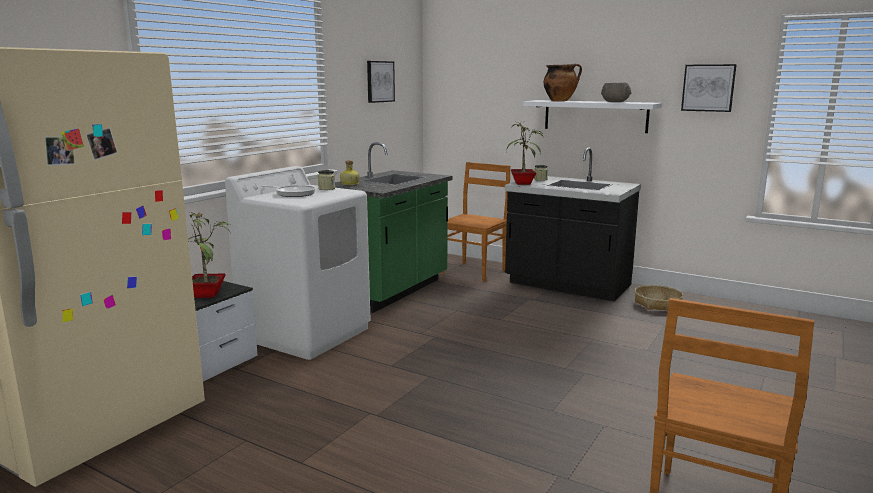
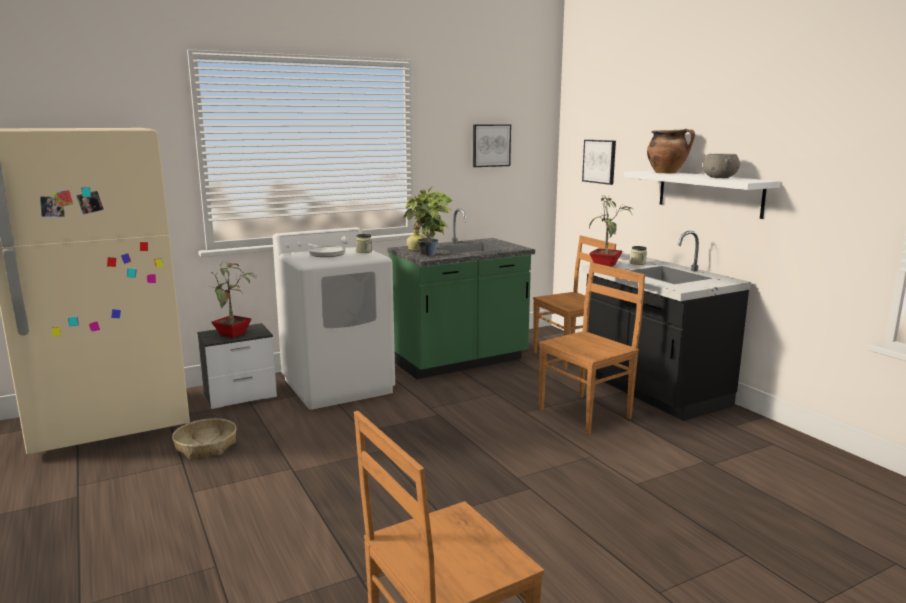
camera: 30 degrees right, 0 degrees up
basket [635,285,683,311] -> basket moved to [172,418,237,459]
picture [681,64,737,112] -> picture moved to [582,140,616,185]
none -> potted plant [403,187,453,256]
none -> brown chair [539,262,645,434]

